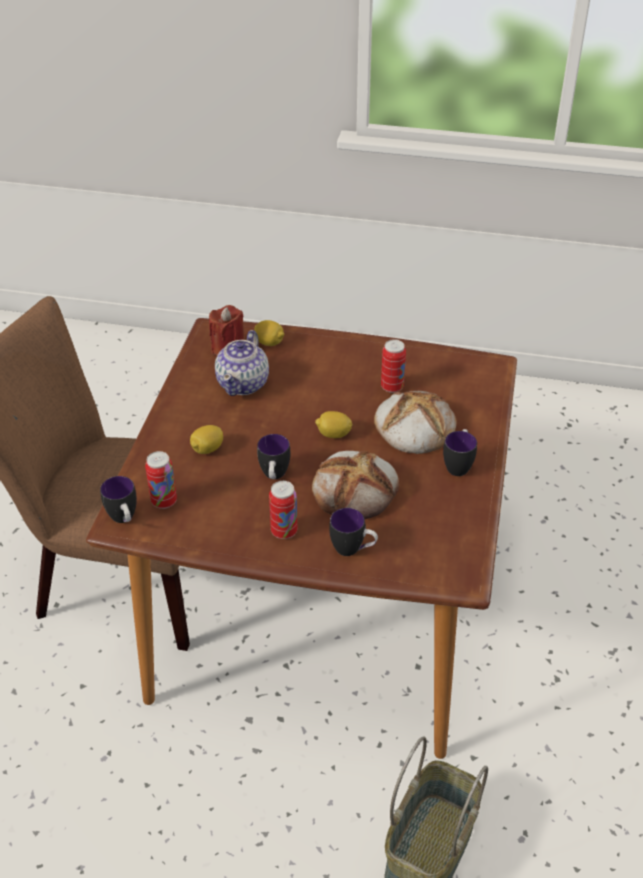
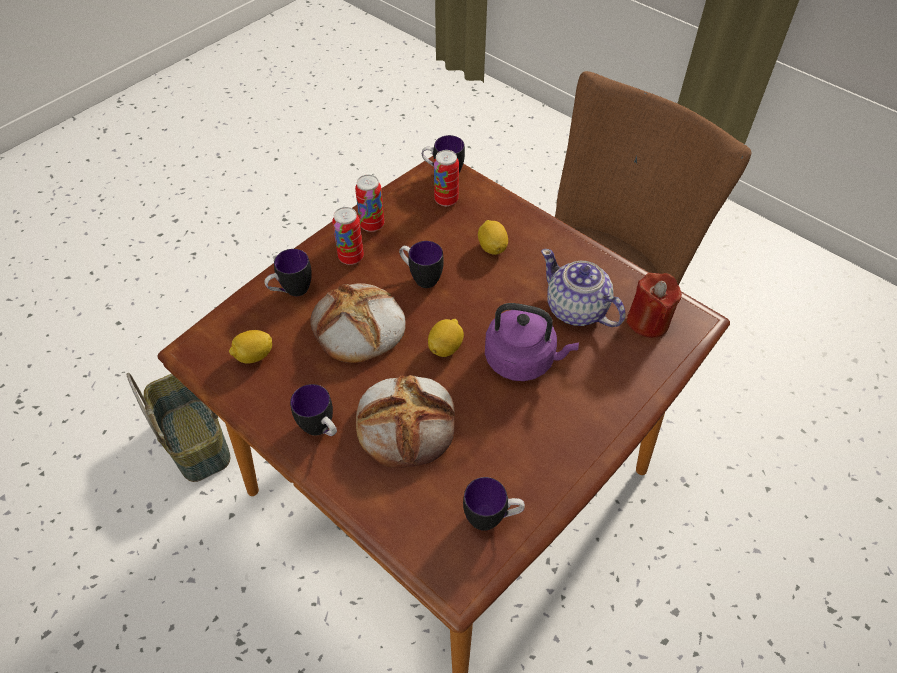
camera: 120 degrees right, 10 degrees up
lemon [254,320,284,346] -> lemon moved to [229,330,272,364]
can [381,339,406,393] -> can moved to [355,175,384,232]
none -> mug [463,477,525,531]
none -> purple kettle [485,303,579,381]

